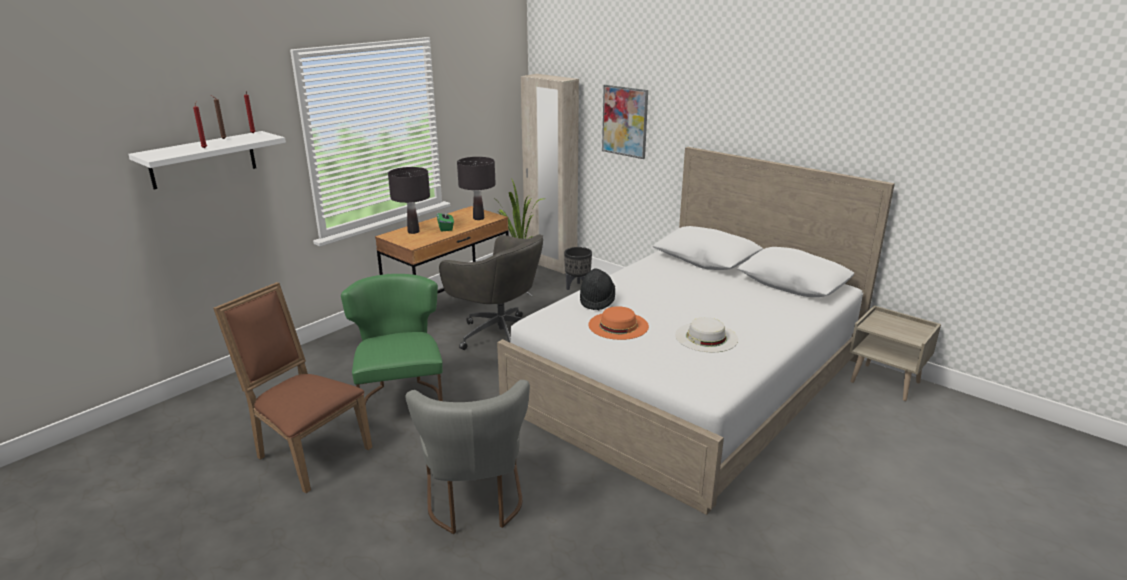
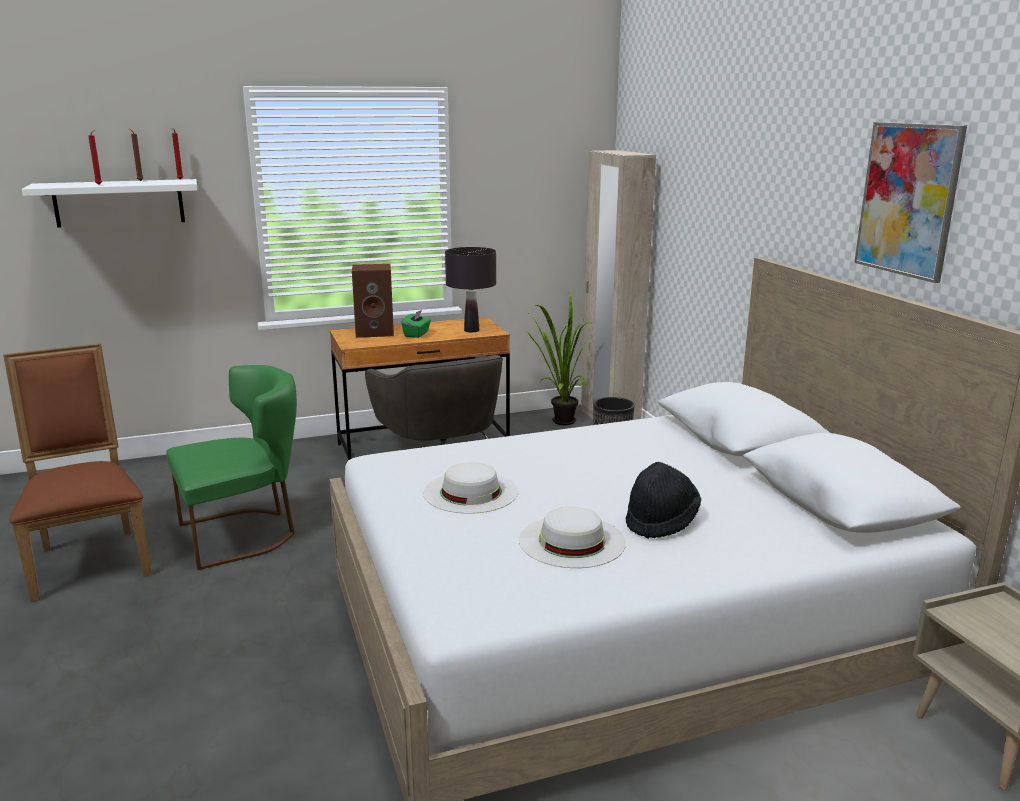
camera: 30 degrees right, 5 degrees down
green chair [341,274,443,405] -> green chair turned 45 degrees clockwise [166,365,297,570]
black table lamp [388,167,430,234] -> brown speaker [352,264,394,338]
grey chair [405,380,530,534] -> none
black hat [580,269,615,311] -> black hat moved to [626,462,701,539]
orange hat [588,306,649,340] -> white hat [423,462,518,514]
picture [602,85,648,159] -> picture moved to [854,122,967,283]

